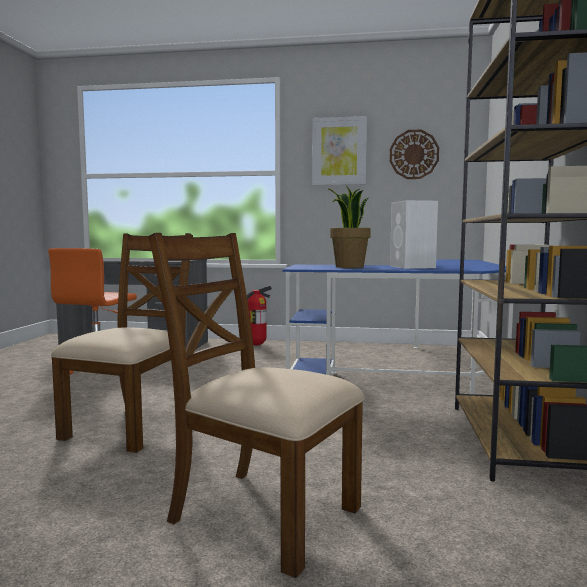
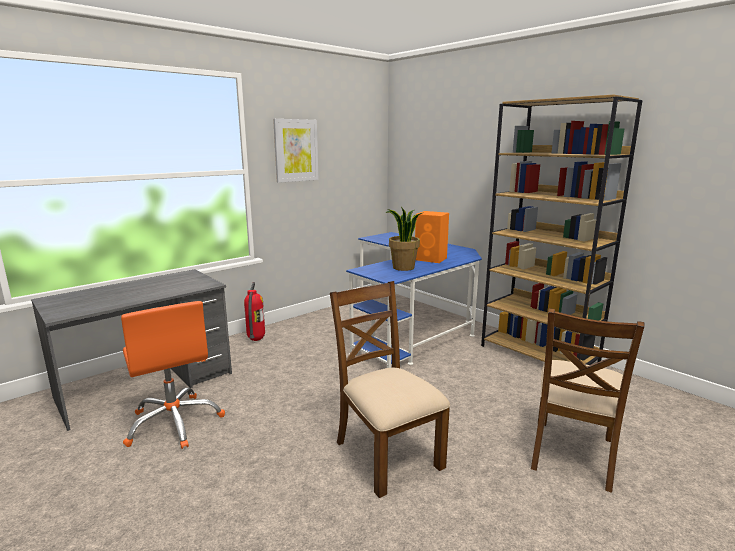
camera: 50 degrees left, 10 degrees up
brown chair [149,233,365,578] -> brown chair turned 45 degrees counterclockwise [531,308,644,493]
wall clock [390,129,439,179] -> none
white speaker [390,200,438,269] -> orange speaker [415,211,449,263]

